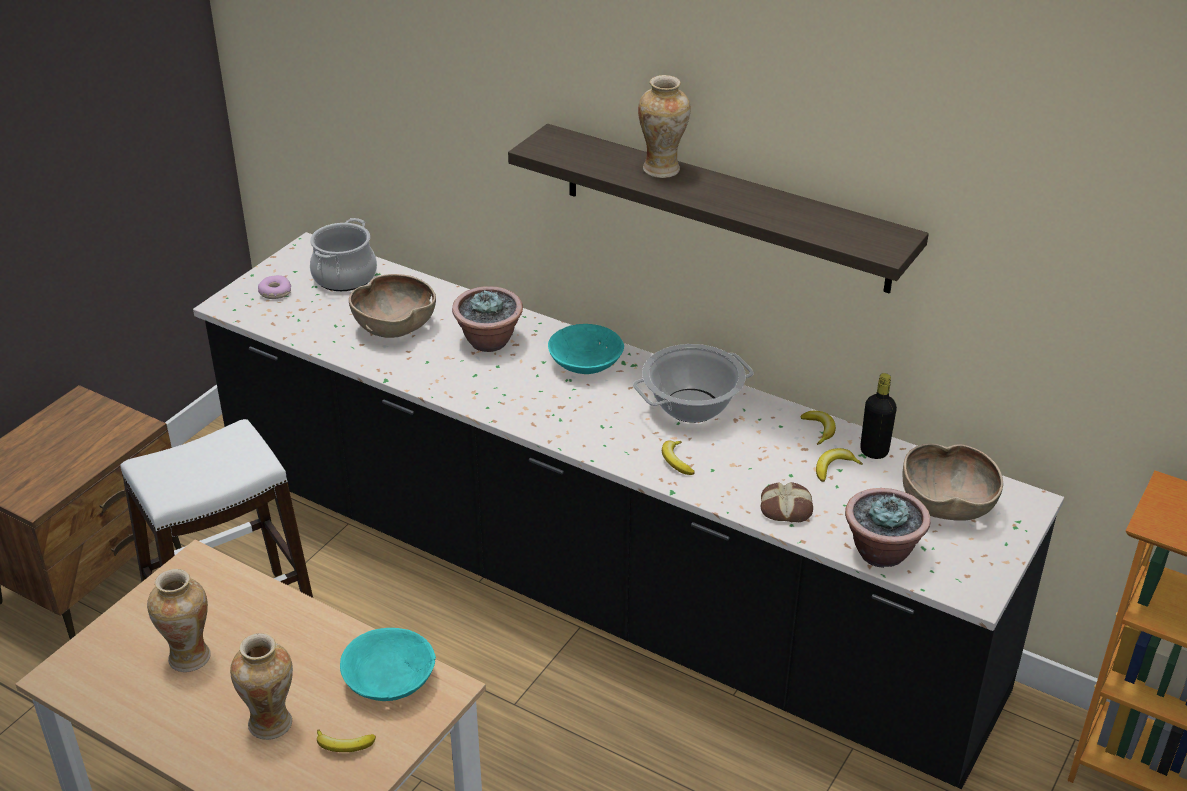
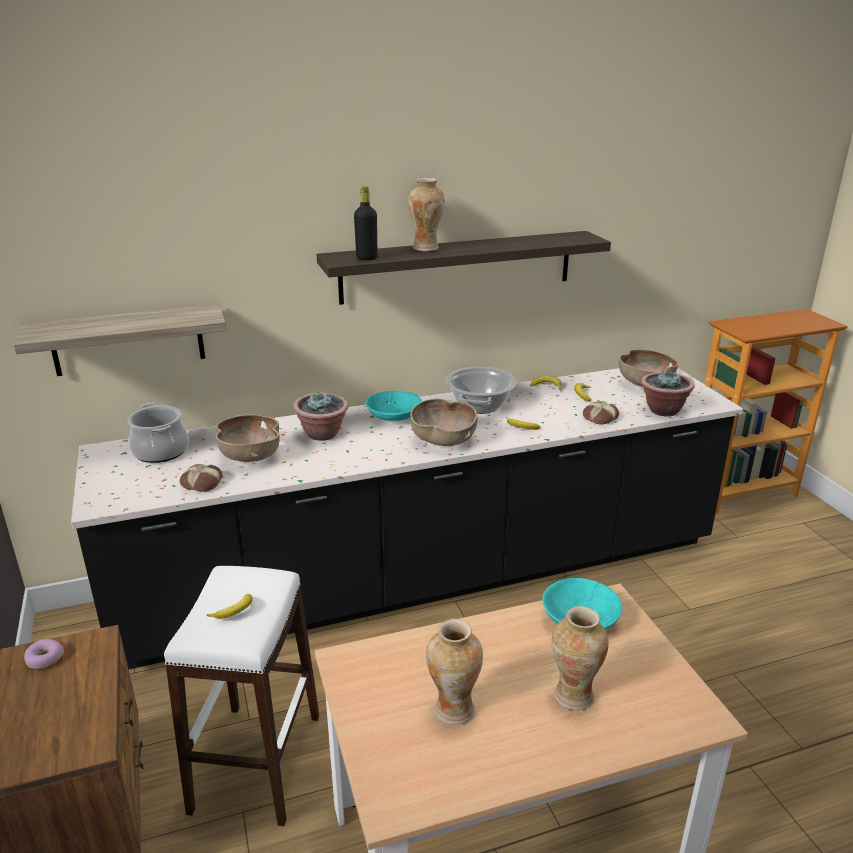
camera: 50 degrees left, 10 degrees down
donut [258,275,291,299] -> donut moved to [24,639,64,669]
banana [317,730,376,752] -> banana moved to [206,594,252,619]
black bottle [860,373,897,459] -> black bottle moved to [354,186,377,260]
none -> shelf [14,304,227,376]
none -> bread [180,464,223,492]
none -> brown bowl [410,399,477,446]

